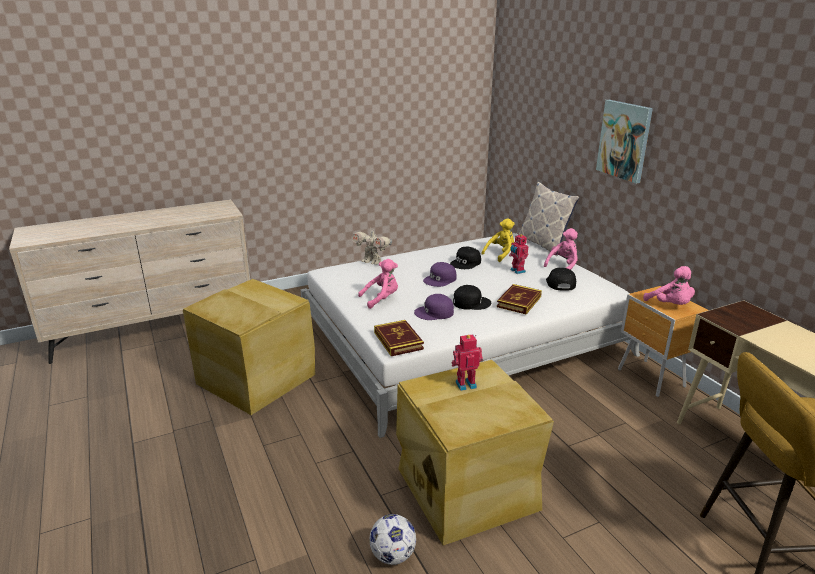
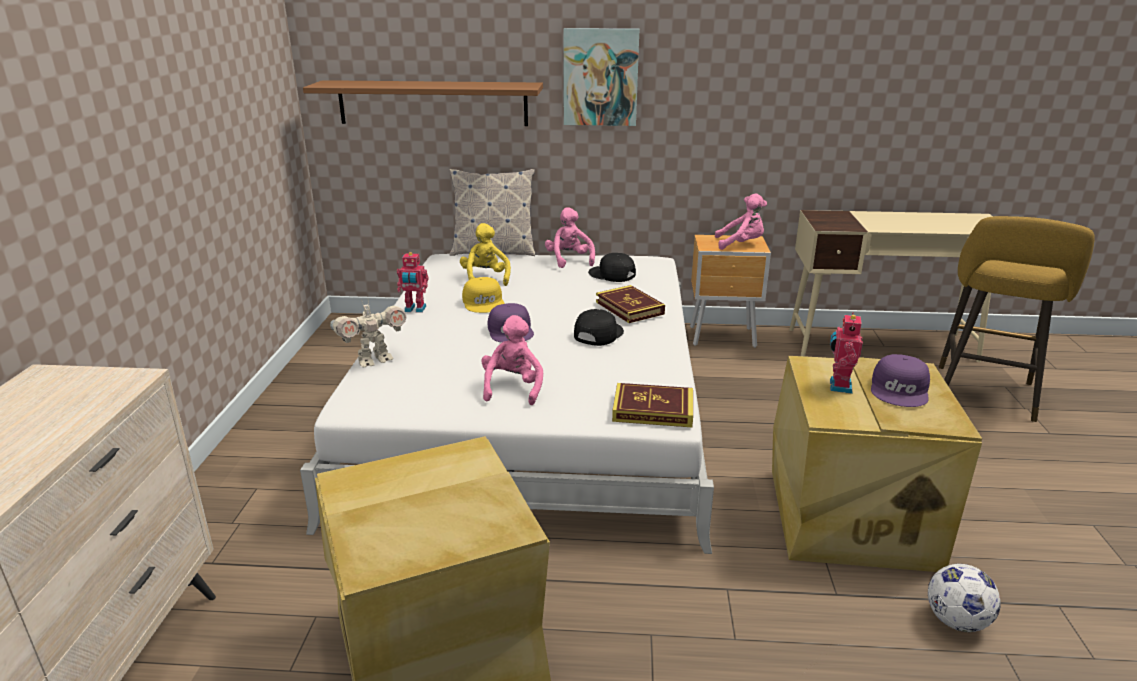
camera: 60 degrees left, 0 degrees up
purple cap [414,294,454,320] -> purple cap moved to [871,354,930,407]
black cap [450,247,481,269] -> yellow cap [462,277,505,313]
toy robot [509,233,528,274] -> toy robot moved to [397,252,429,313]
none -> brown shelf [303,80,543,126]

